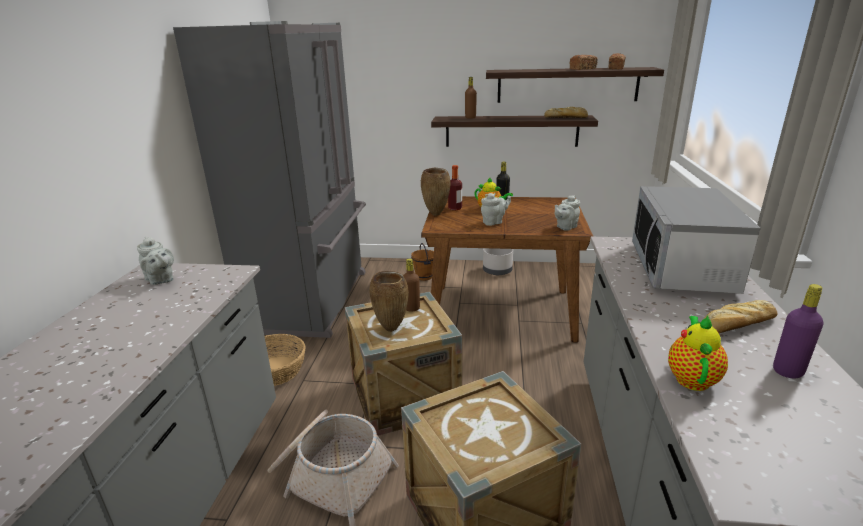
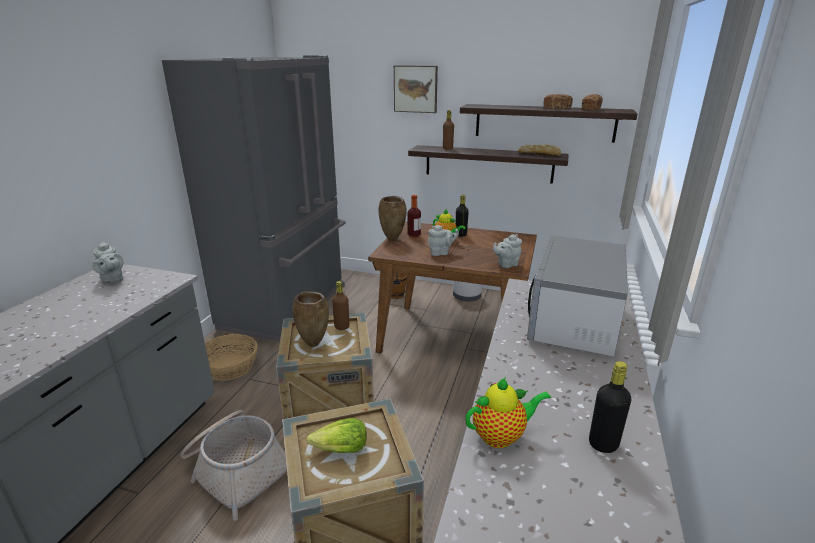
camera: 10 degrees right, 0 degrees up
teapot [668,315,728,391] -> teapot turned 45 degrees clockwise [465,377,551,448]
bread [704,300,777,333] -> none
purple bottle [773,284,823,378] -> black bottle [589,361,631,453]
none -> lettuce [307,418,367,453]
none -> picture [394,65,438,113]

